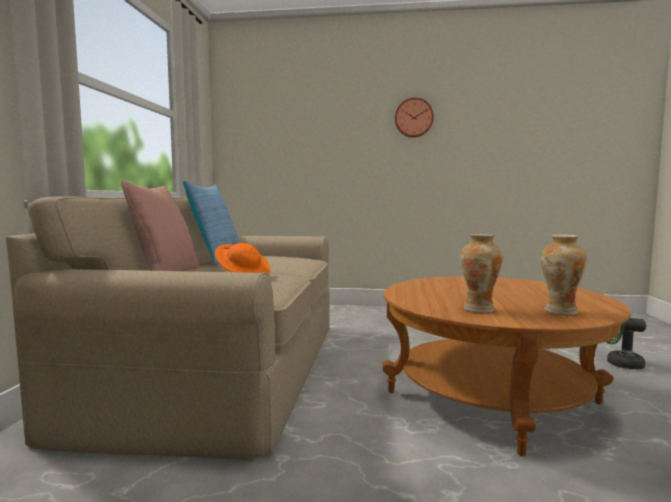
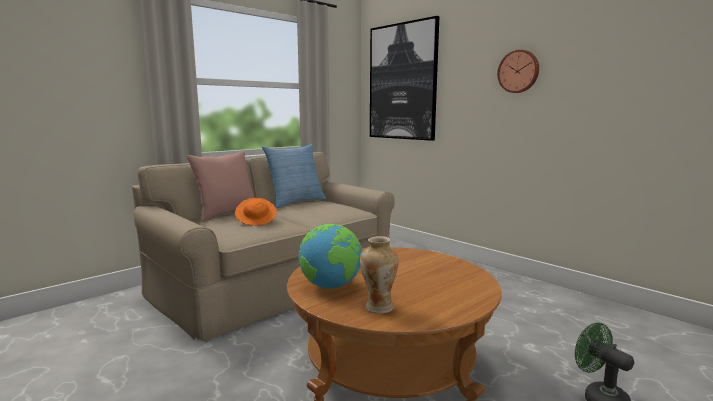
camera: 40 degrees right, 5 degrees up
vase [460,234,503,313] -> globe [299,224,362,289]
none -> picture [370,16,440,141]

